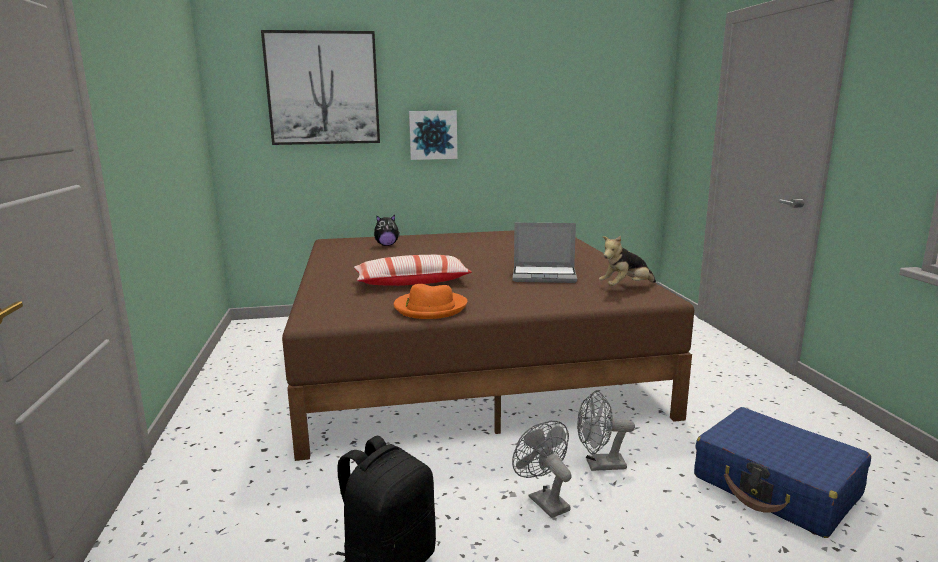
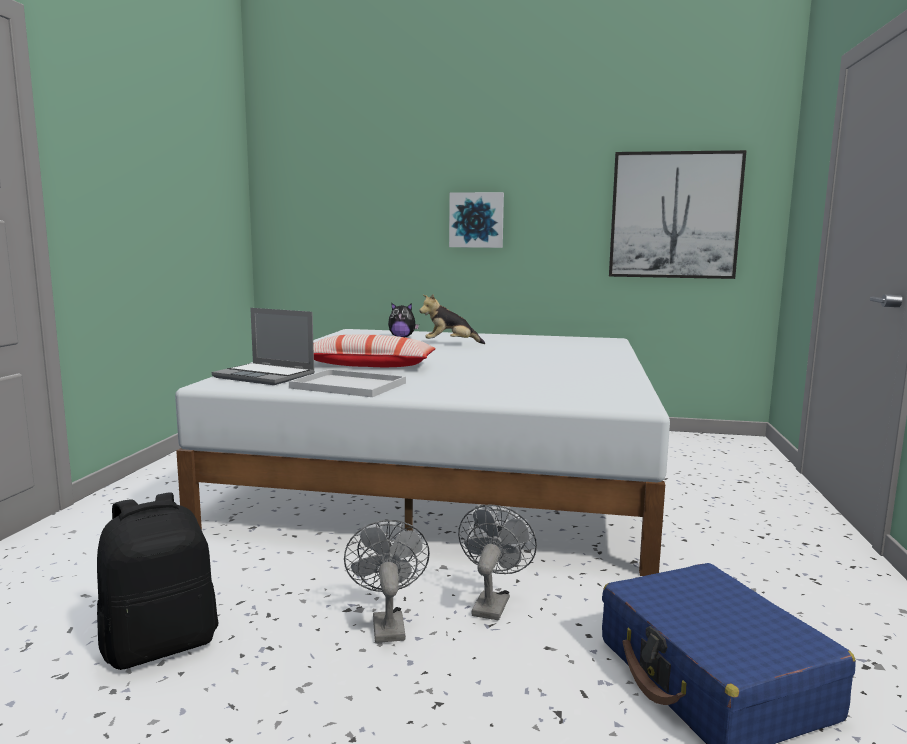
camera: 20 degrees right, 5 degrees down
picture [261,30,380,145] -> picture moved to [609,150,747,279]
brown bed [282,230,694,461] -> white bed [175,329,670,576]
orange hat [394,284,467,319] -> white tray [289,369,406,397]
laptop [513,223,577,283] -> laptop moved to [212,308,315,385]
grey fan [577,390,635,471] -> grey fan turned 90 degrees clockwise [458,505,537,620]
plush toy [599,236,656,286] -> plush toy moved to [419,294,485,344]

